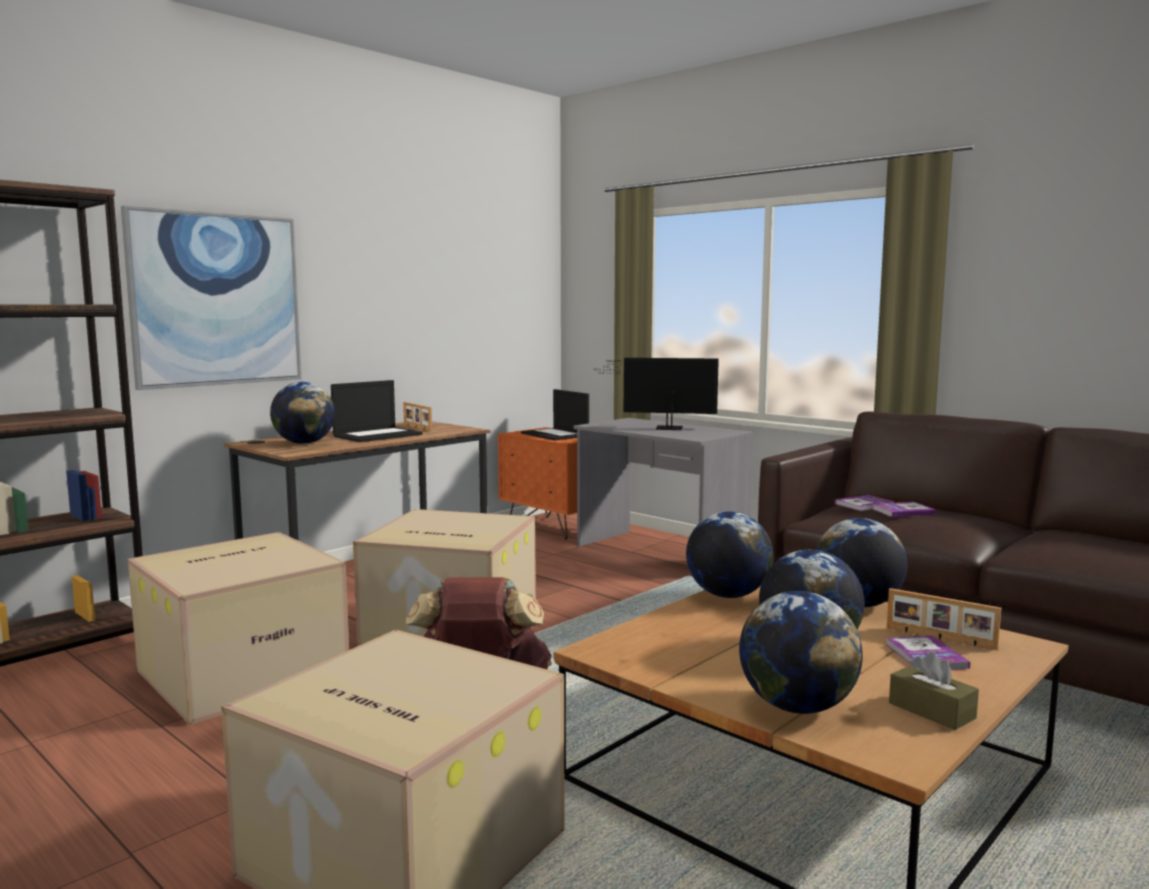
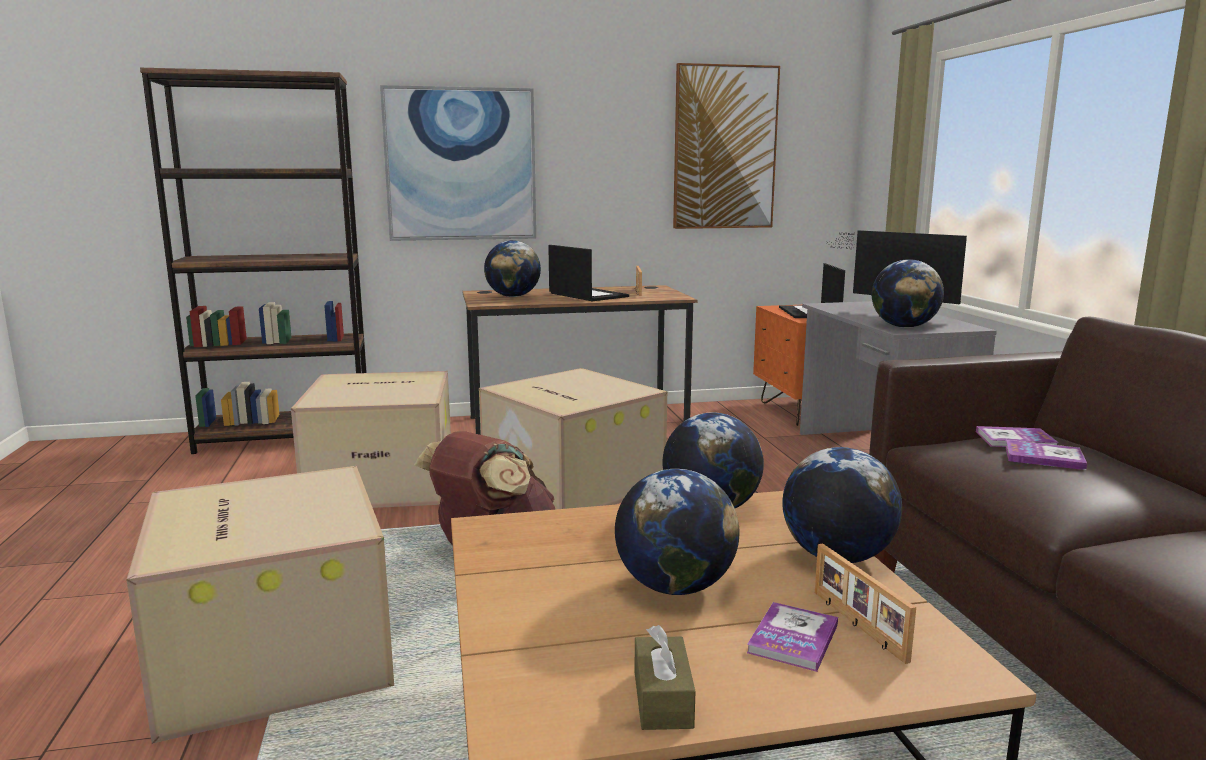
camera: 35 degrees right, 5 degrees up
laptop [331,380,422,442] -> laptop turned 120 degrees counterclockwise [548,245,629,301]
globe [739,591,863,714] -> globe moved to [872,259,944,328]
none -> picture [673,63,780,229]

